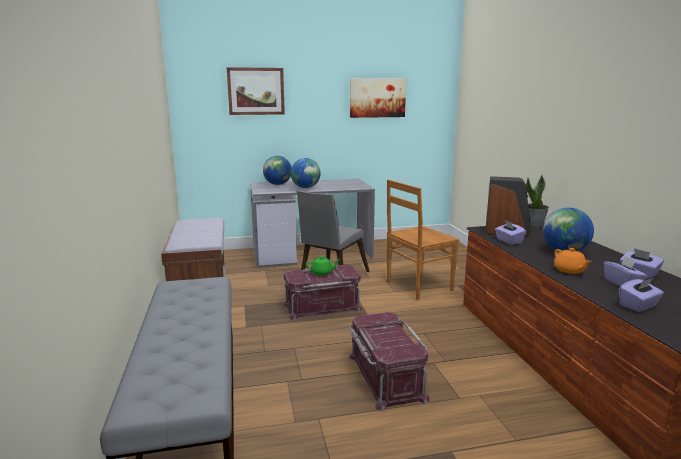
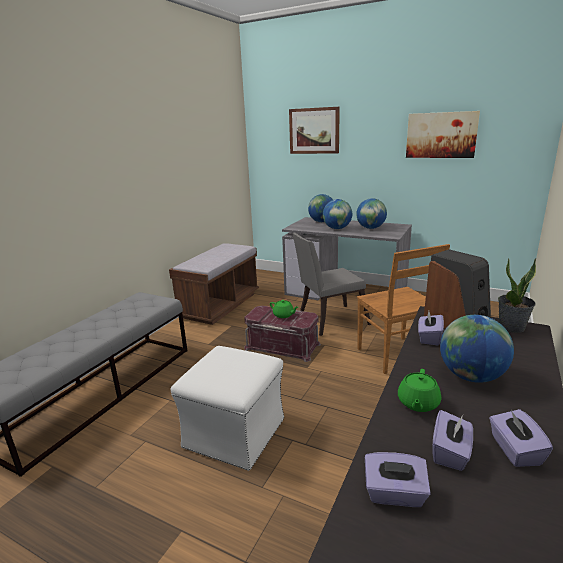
camera: 40 degrees right, 5 degrees up
red storage box [349,312,430,411] -> white ottoman [171,346,284,471]
brown chair [387,179,459,300] -> brown chair turned 120 degrees counterclockwise [357,244,450,374]
orange teapot [554,248,592,274] -> green teapot [398,369,441,412]
none -> globe [356,198,387,229]

